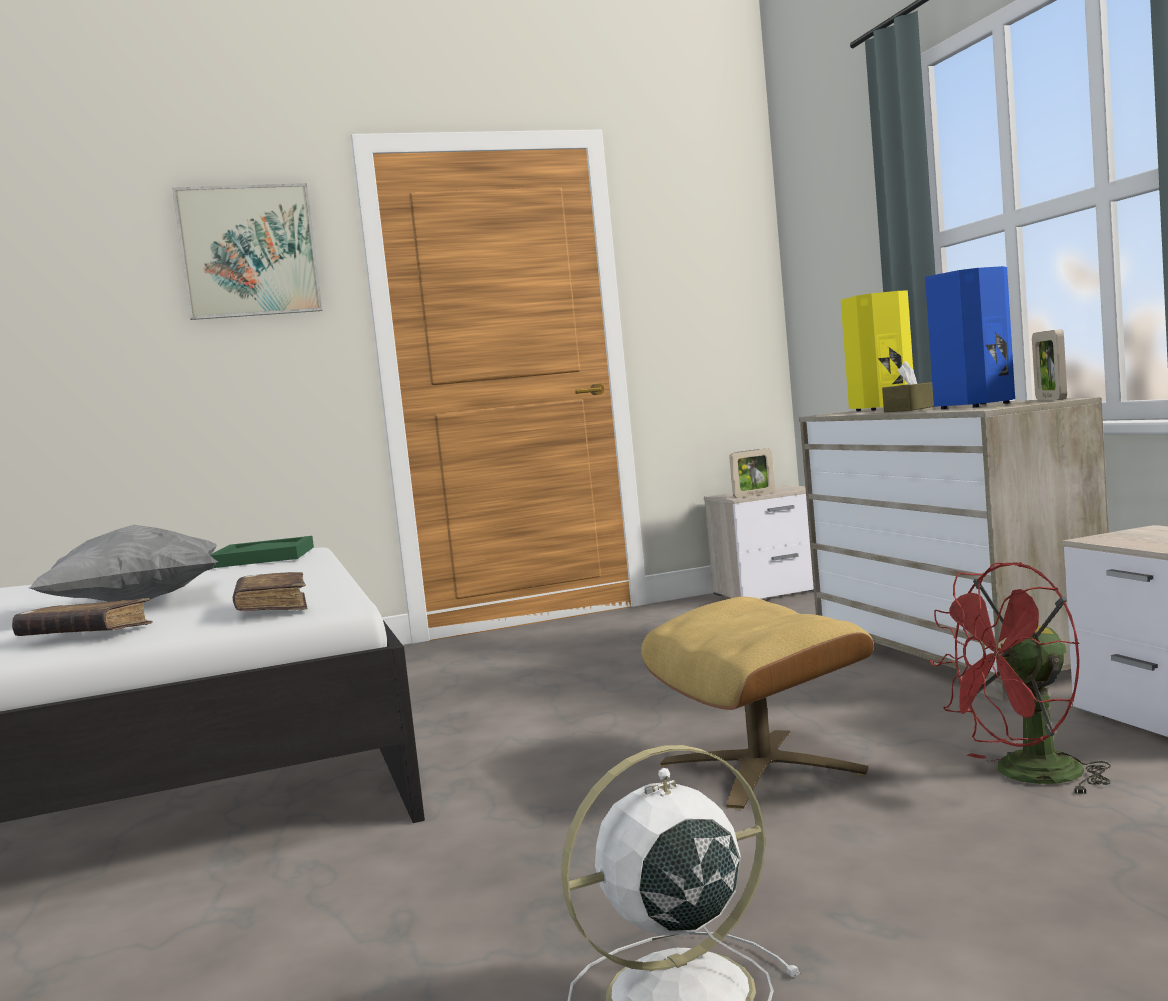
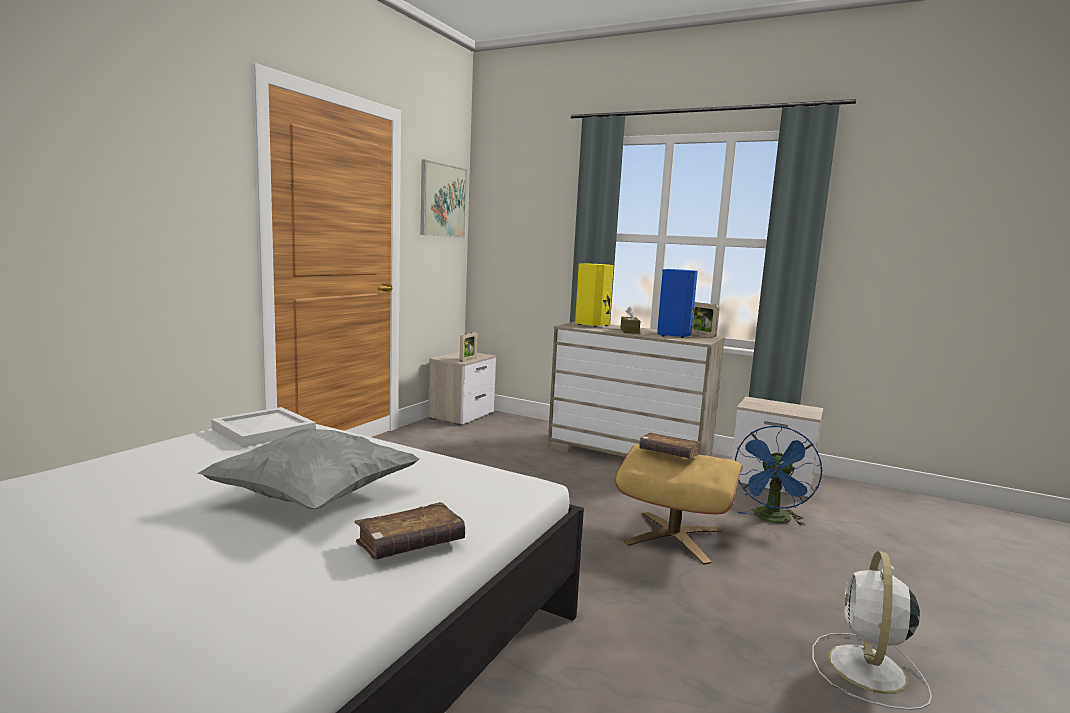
camera: 45 degrees left, 5 degrees up
picture [172,183,322,320] -> picture moved to [420,160,467,237]
green tray [210,536,314,568] -> white tray [211,407,316,447]
brown book [233,572,307,611] -> brown book moved to [639,433,700,459]
red fan [929,562,1111,795] -> blue fan [735,426,822,526]

